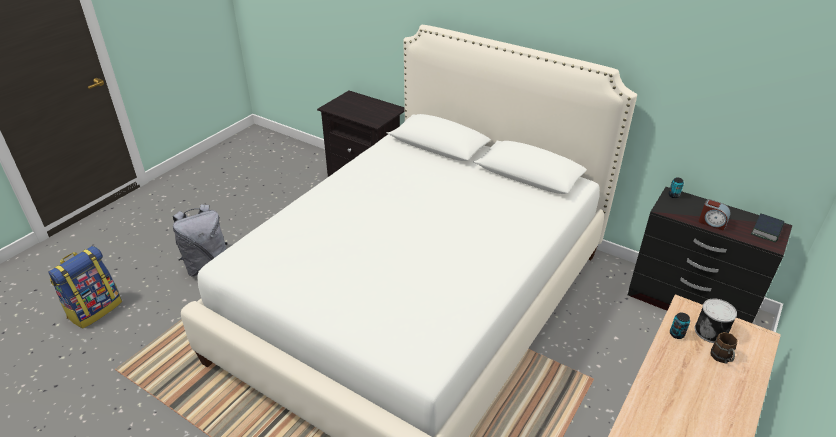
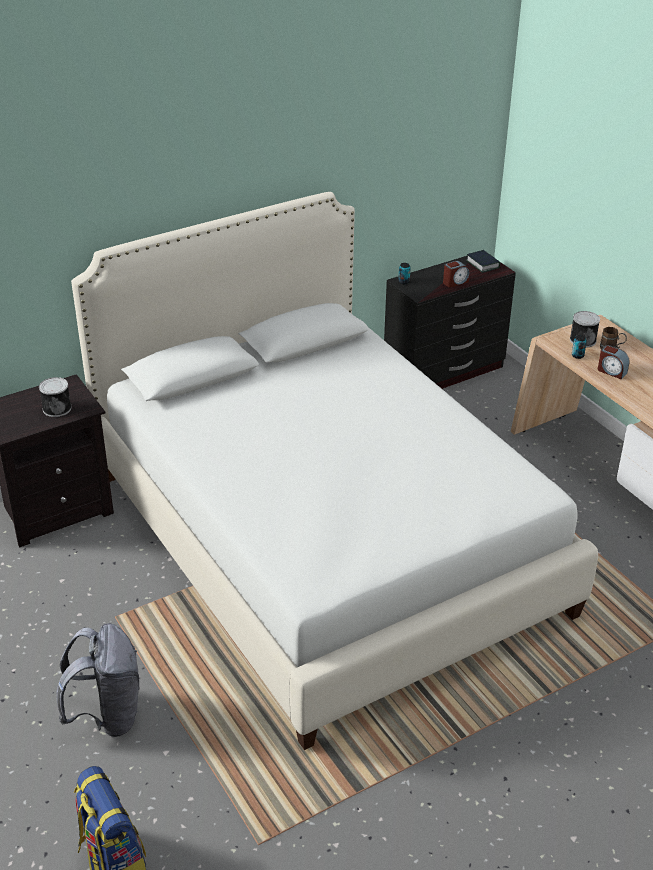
camera: 65 degrees left, 0 degrees up
none -> can [39,377,72,417]
none -> alarm clock [598,345,630,379]

